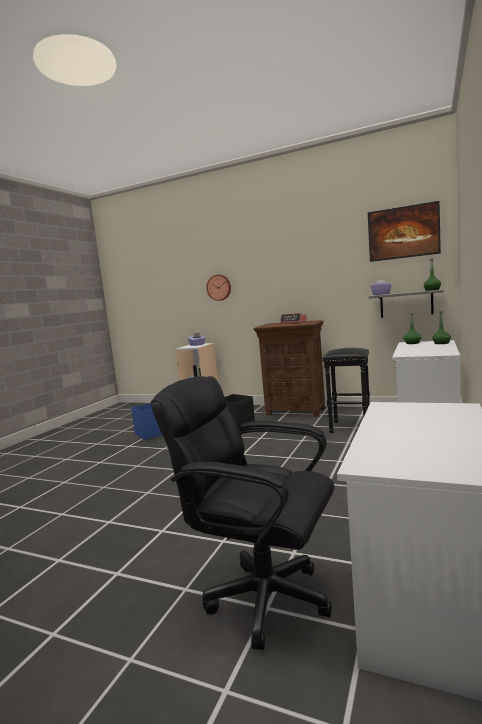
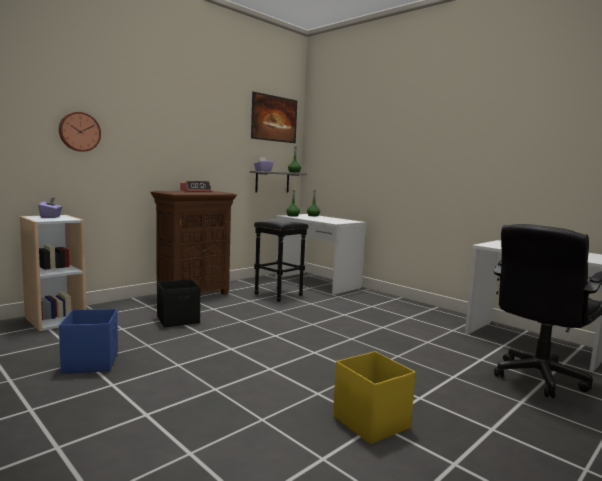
camera: 70 degrees left, 0 degrees up
none -> yellow storage box [333,351,416,444]

